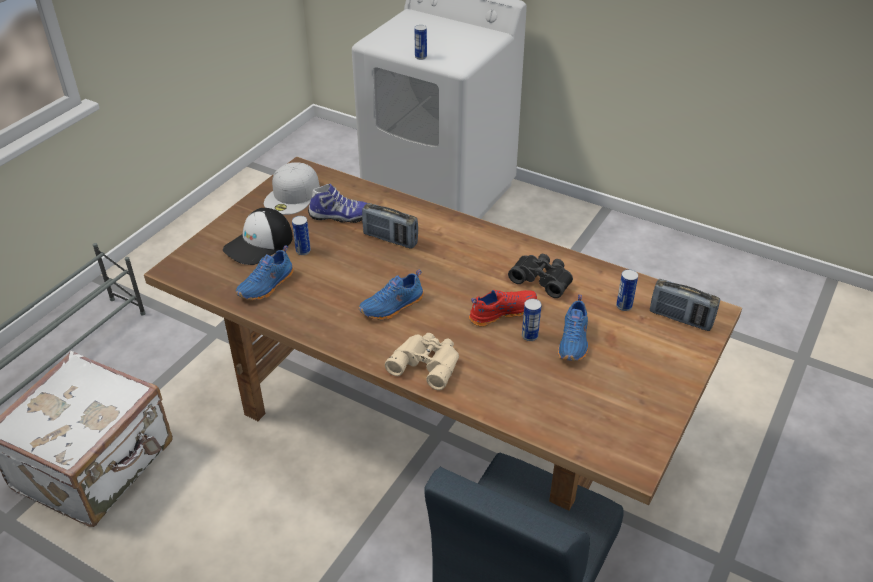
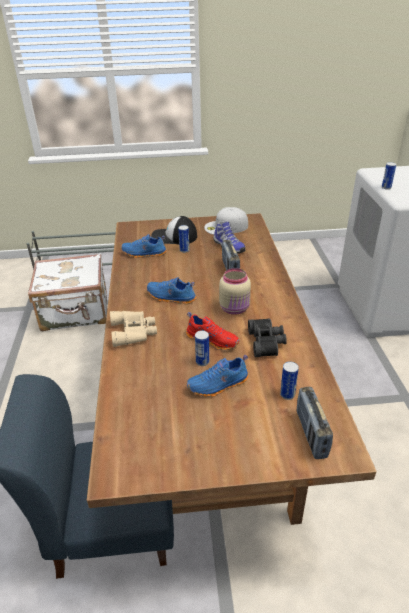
camera: 55 degrees right, 5 degrees down
none -> beige jar [219,268,251,315]

